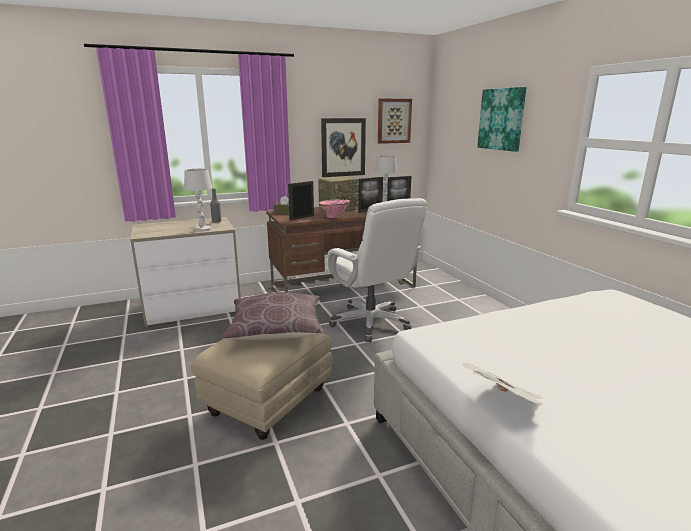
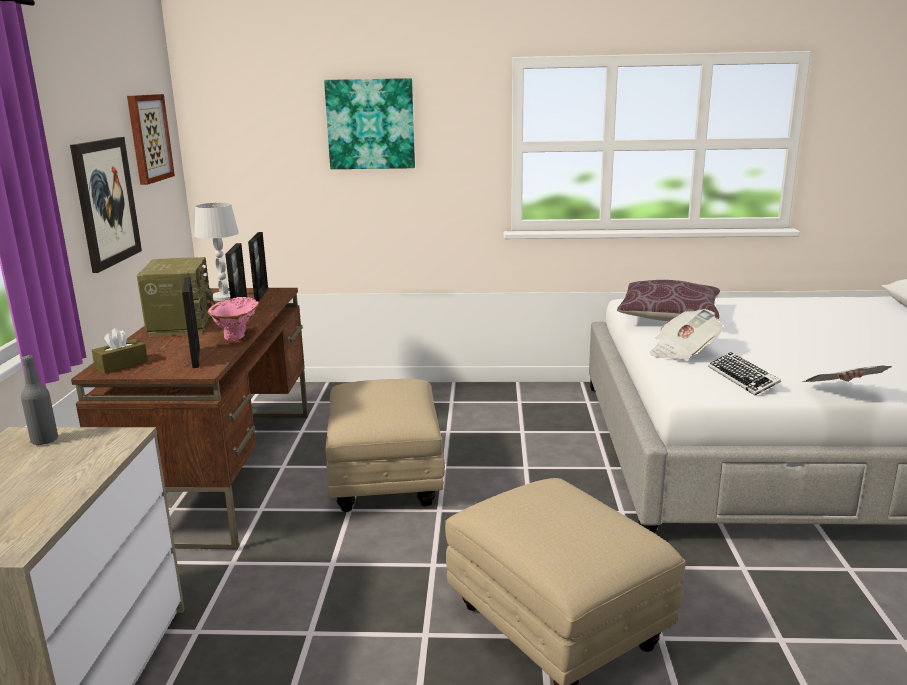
camera: 65 degrees left, 0 degrees up
white table lamp [184,169,212,232] -> none
brown pillow [222,293,323,340] -> brown pillow moved to [617,280,720,321]
white office chair [325,198,427,342] -> beige ottoman [325,379,445,512]
none -> newspaper [650,309,723,360]
none -> keyboard [708,352,781,395]

